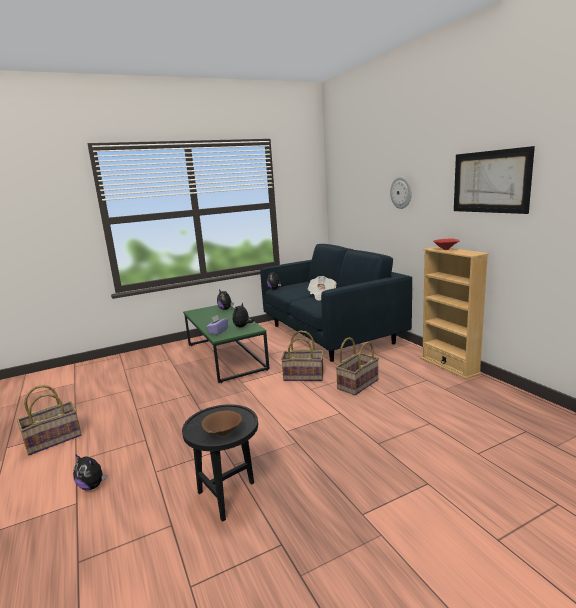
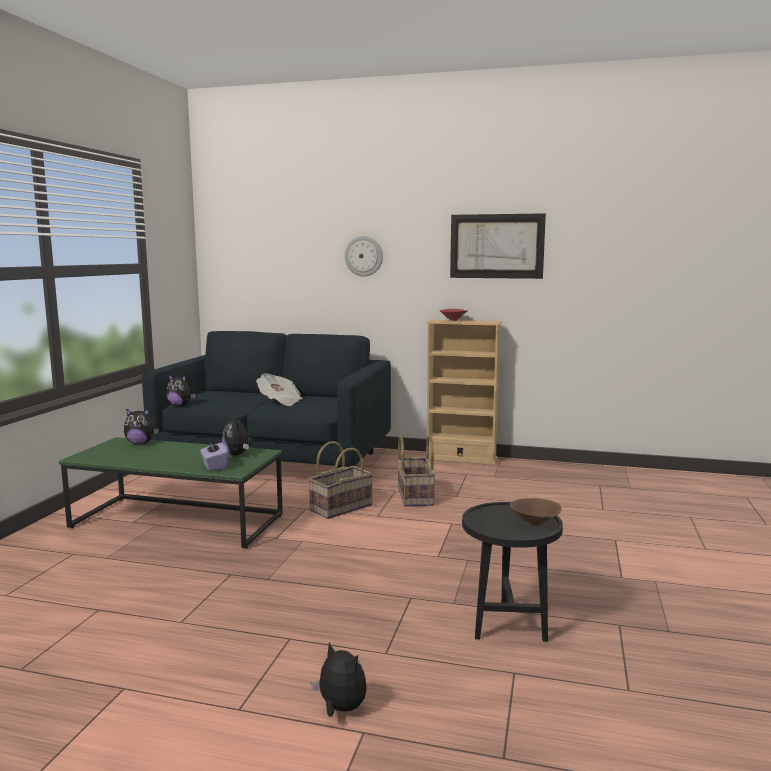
camera: 50 degrees left, 5 degrees down
basket [17,385,82,455] -> none
plush toy [73,454,108,490] -> plush toy turned 120 degrees counterclockwise [311,642,366,717]

